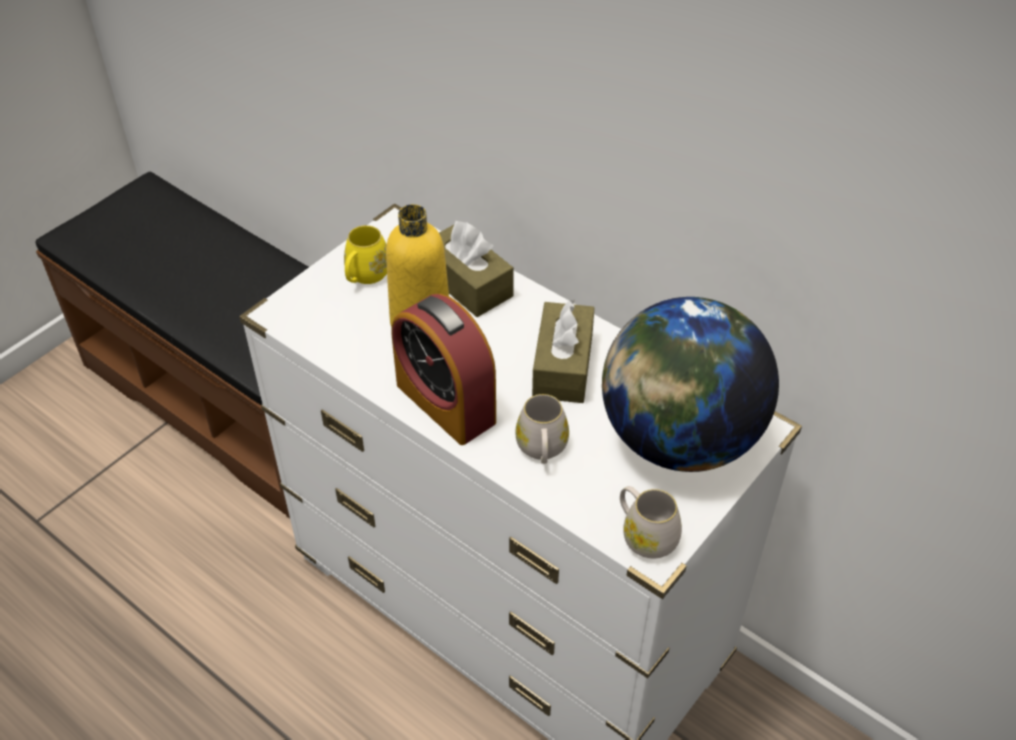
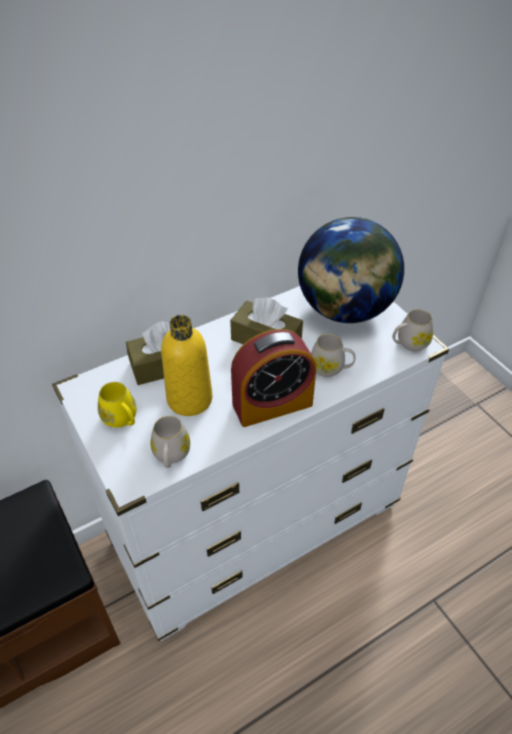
camera: 70 degrees left, 0 degrees up
none -> white mug [151,416,190,468]

